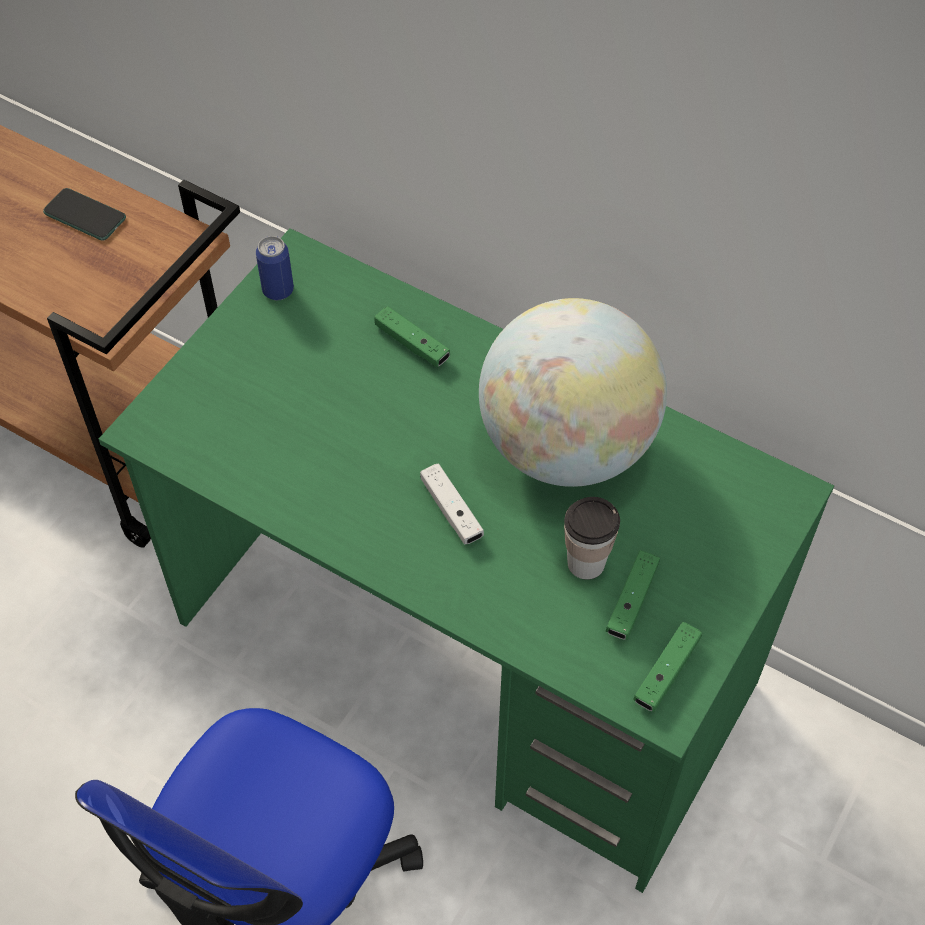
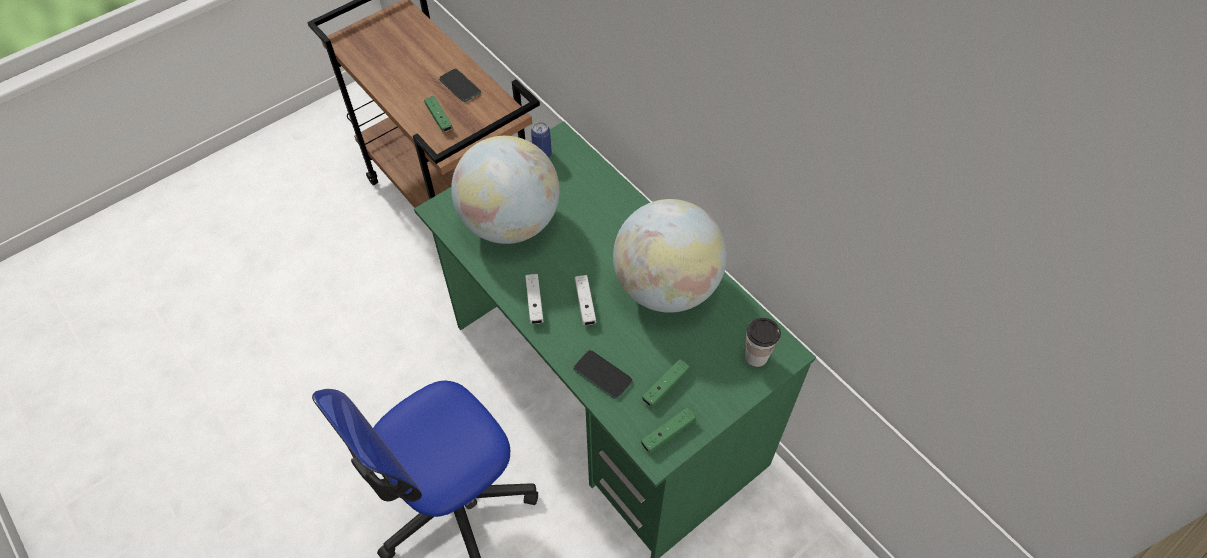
camera: 20 degrees right, 0 degrees up
green game controller [374,306,450,367] -> green game controller moved to [424,96,453,132]
cup [564,497,620,580] -> cup moved to [745,318,781,367]
none -> globe [451,136,560,244]
none -> white game controller [525,274,544,324]
none -> phone [573,350,633,399]

